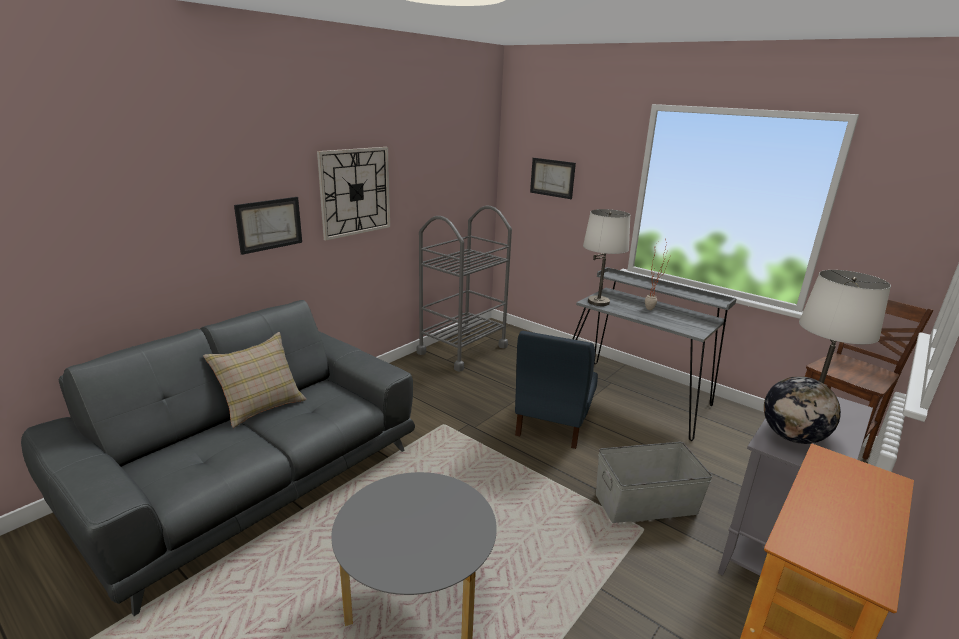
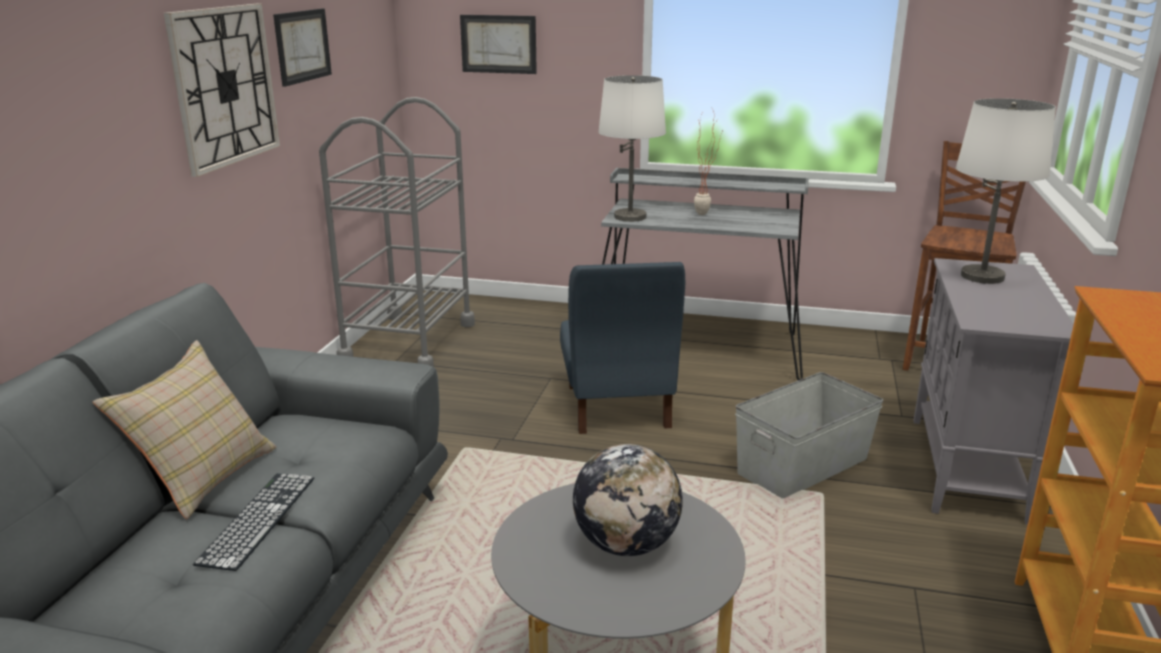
camera: 25 degrees left, 0 degrees up
picture [234,197,302,255] -> picture moved to [273,8,332,87]
globe [764,376,841,444] -> globe moved to [573,444,683,556]
none -> keyboard [193,473,314,571]

